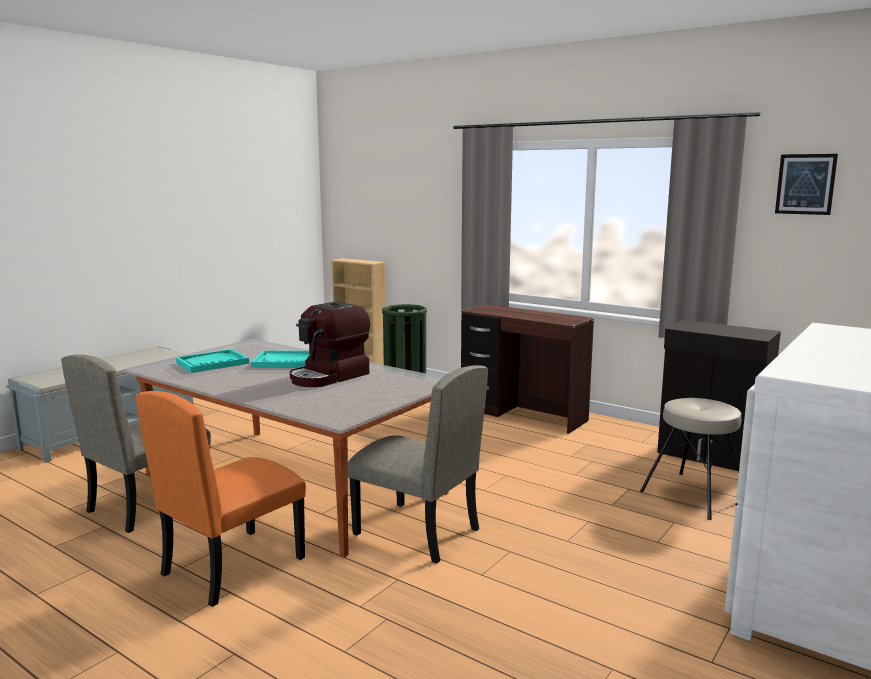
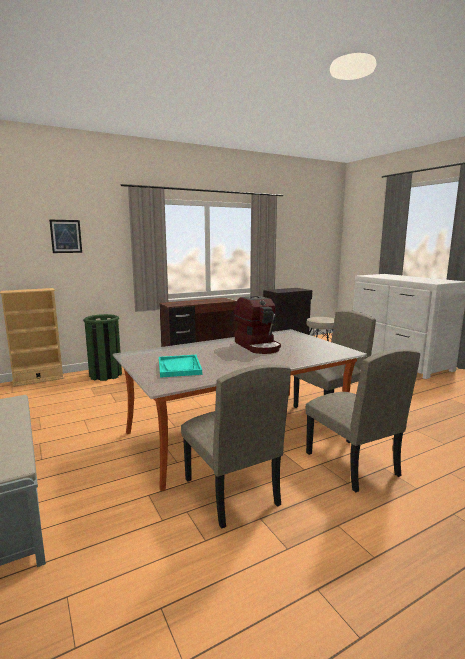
camera: 65 degrees left, 0 degrees up
orange chair [135,391,306,607] -> beige chair [306,349,420,492]
turquoise tray [251,351,310,368] -> none
picture [775,154,838,215] -> picture moved to [49,220,82,253]

